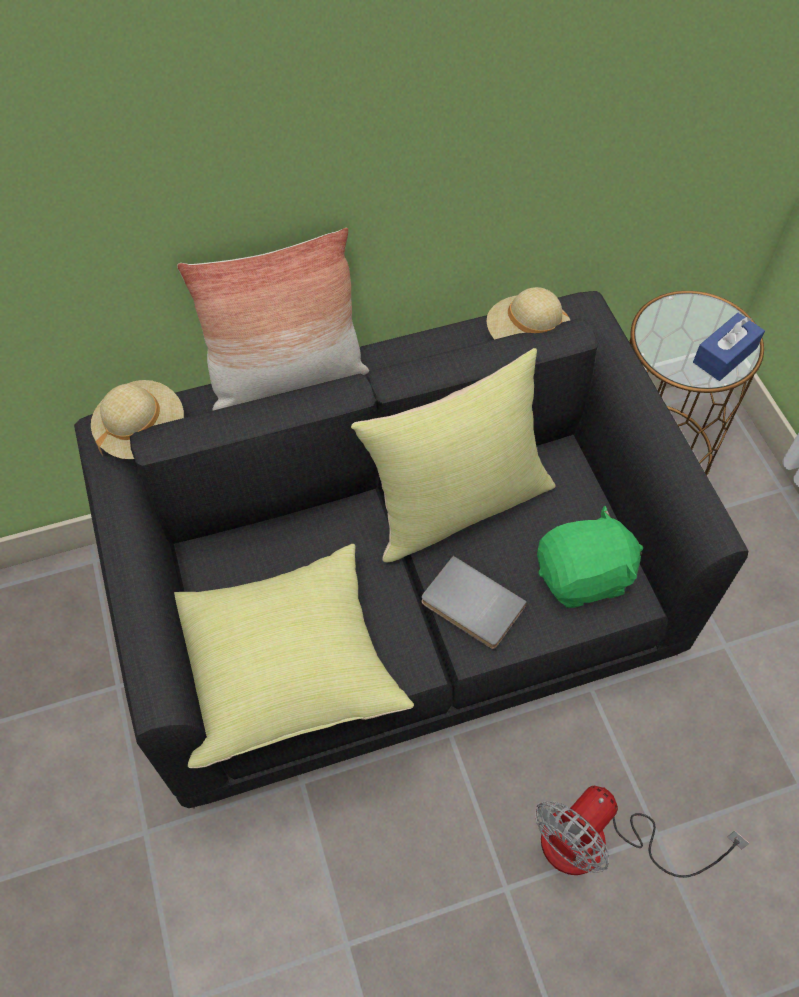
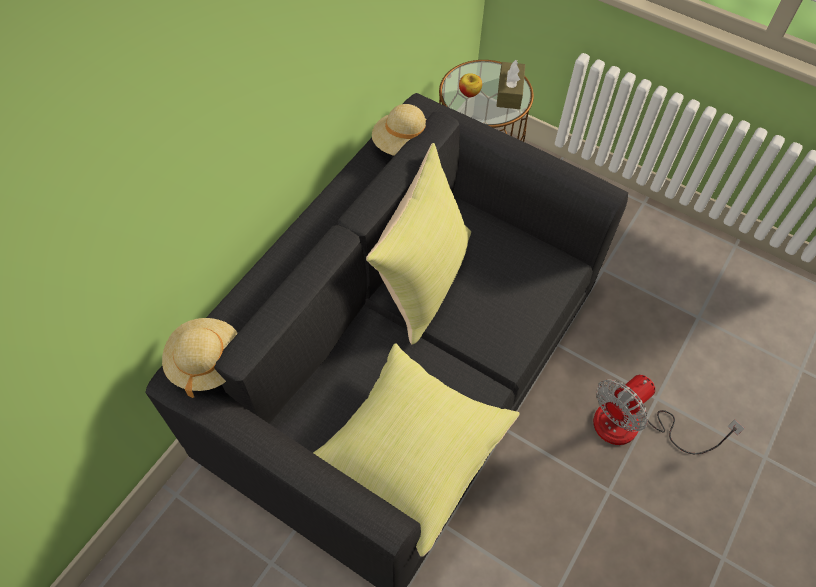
camera: 40 degrees left, 0 degrees up
pillow [177,228,369,411] -> none
grey book [421,556,527,649] -> none
fan [535,786,750,878] -> fan turned 45 degrees clockwise [593,375,745,454]
green plush toy [537,506,643,608] -> none
blue tissue box [693,313,765,381] -> brown tissue box [496,60,525,109]
none -> apple [459,73,482,97]

